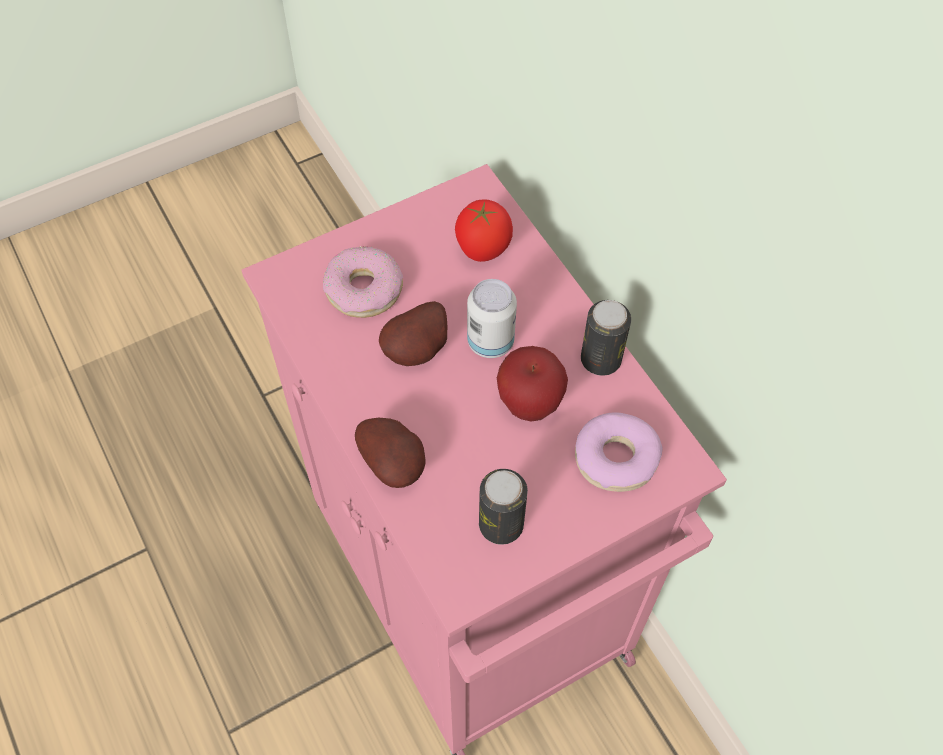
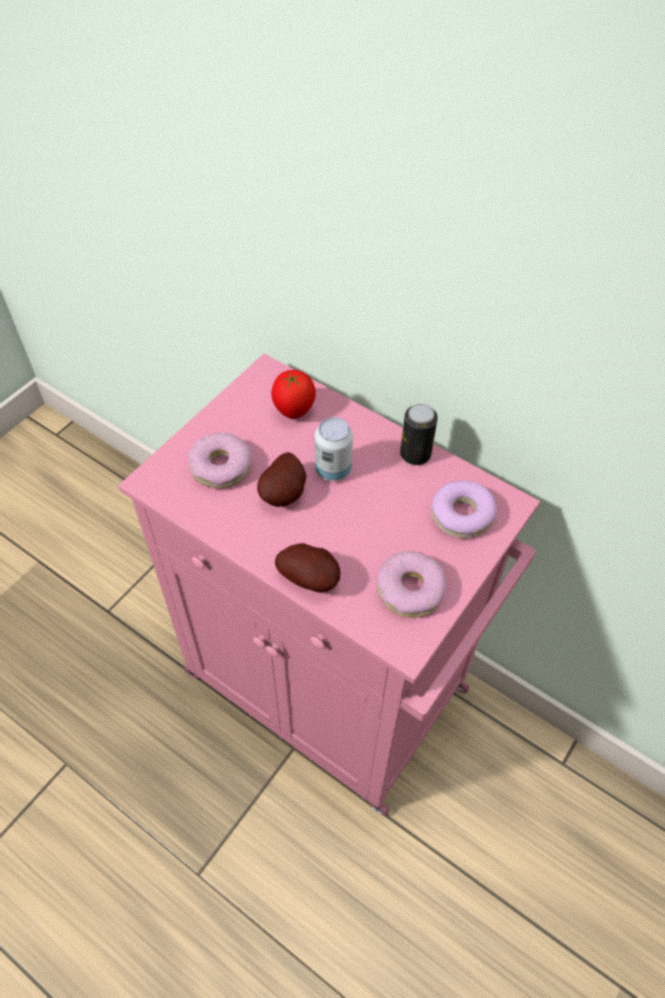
camera: 25 degrees left, 5 degrees down
can [479,469,528,545] -> donut [377,551,447,618]
apple [497,346,568,422] -> none

